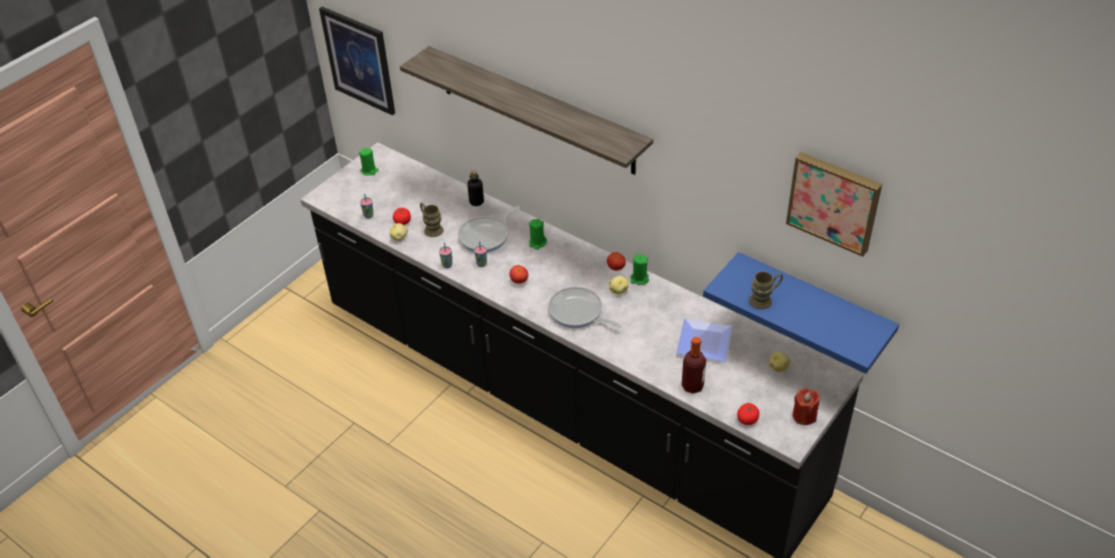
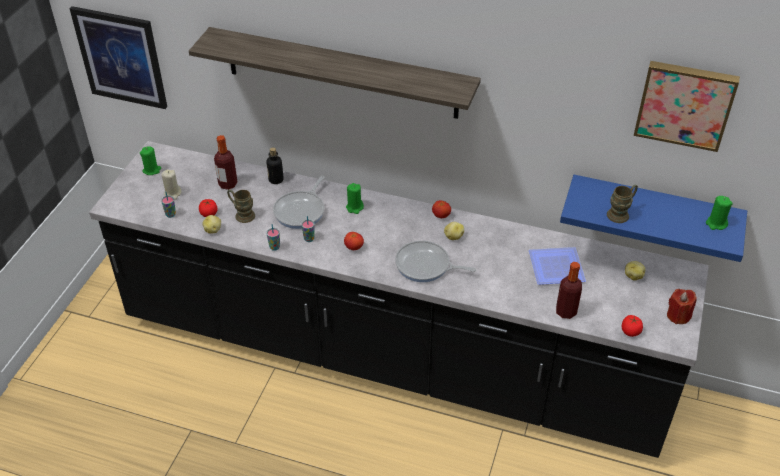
camera: 20 degrees left, 0 degrees up
green candle [630,254,649,285] -> green candle moved to [706,196,733,230]
none -> beige candle [161,169,182,200]
none -> bottle [214,135,237,190]

